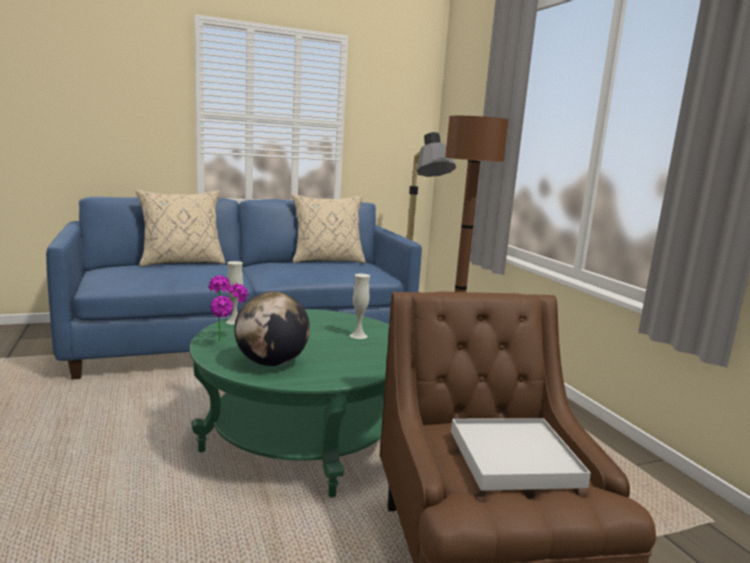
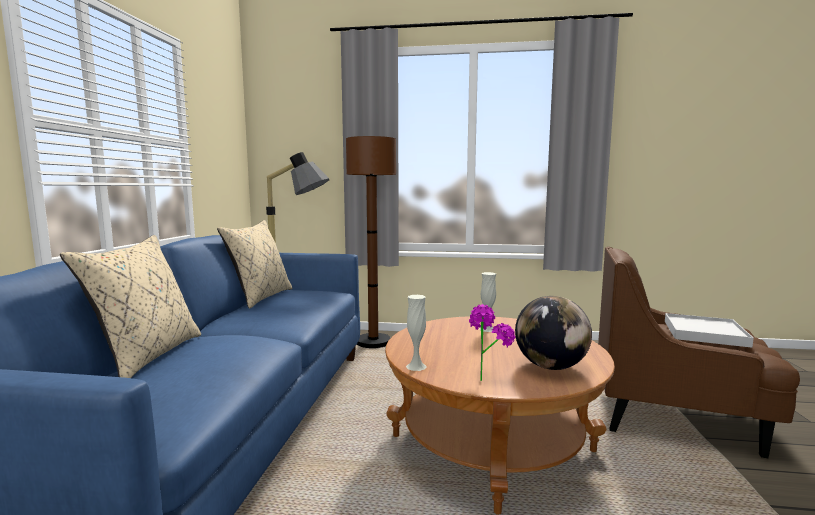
camera: 60 degrees left, 5 degrees down
green coffee table [190,309,389,498] -> brown coffee table [385,316,615,515]

